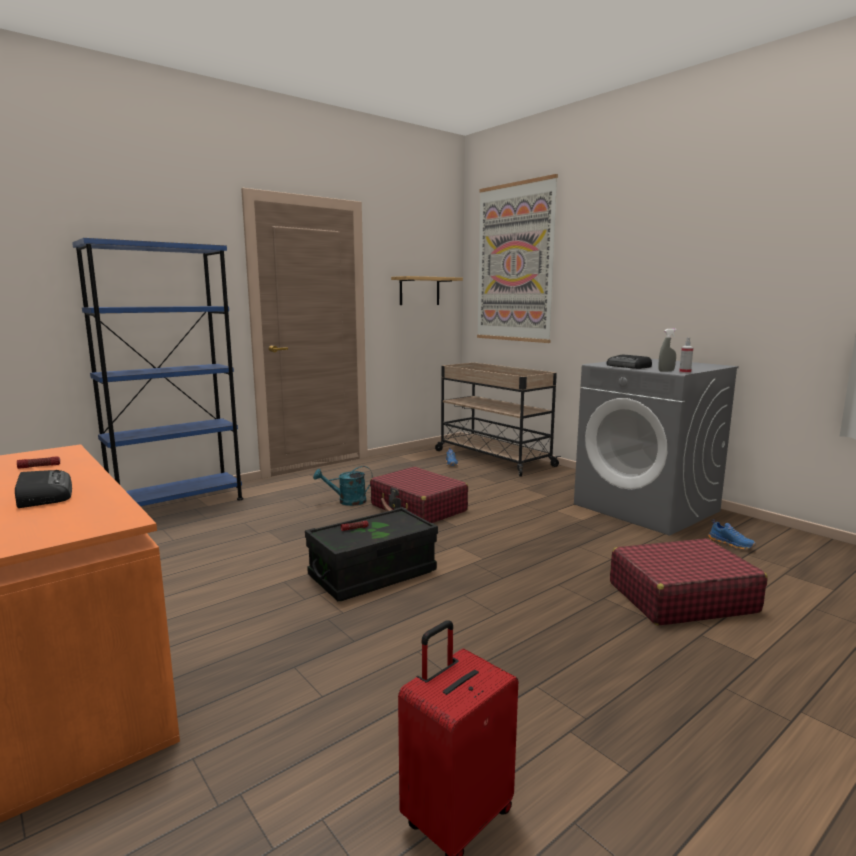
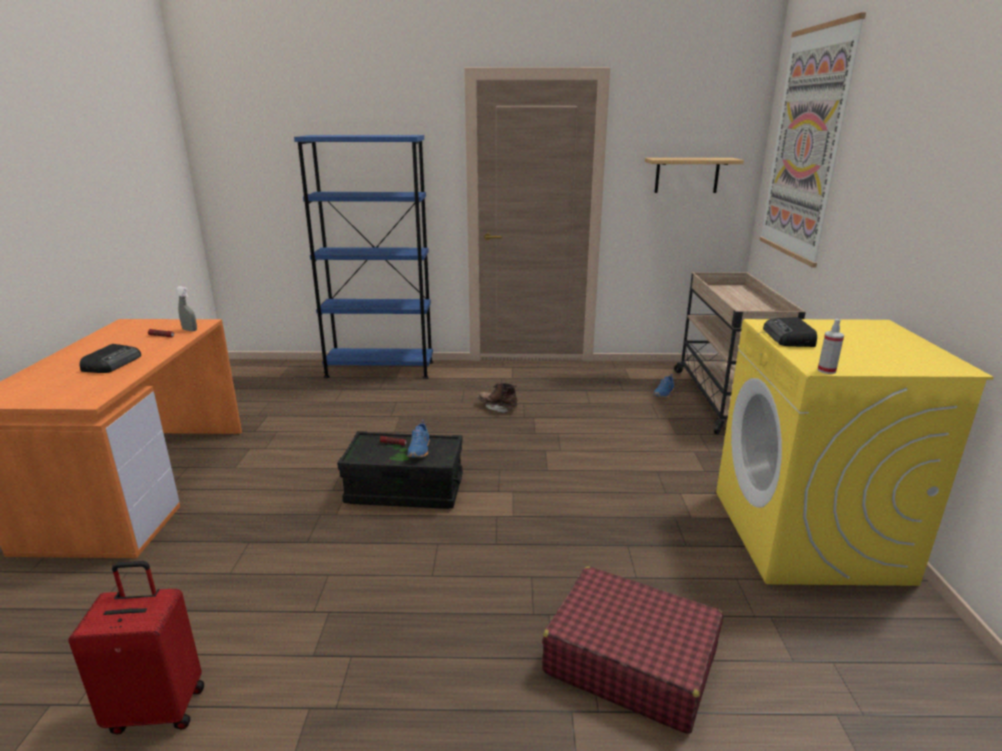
camera: 40 degrees right, 10 degrees up
turquoise watering can [313,466,373,506] -> brown boot [478,383,517,413]
red suitcase [370,467,468,523] -> none
grey washing machine [574,359,739,536] -> yellow washing machine [716,319,994,586]
grey spray bottle [658,329,677,372] -> grey spray bottle moved to [177,286,197,331]
blue shoe [708,519,756,549] -> blue shoe moved to [407,420,430,457]

